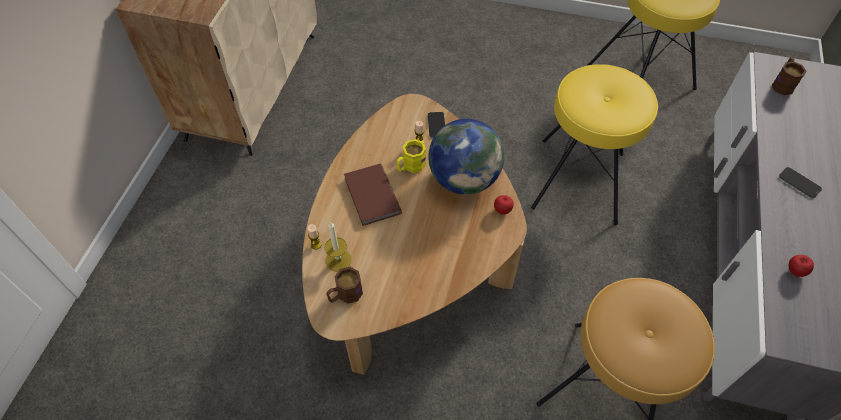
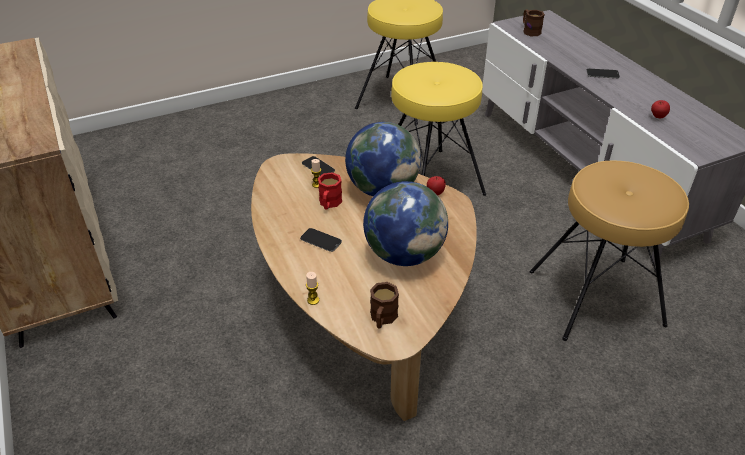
camera: 40 degrees left, 15 degrees down
candle [324,221,351,272] -> none
brown book [344,164,402,226] -> phone [300,228,342,252]
yellow mug [397,139,426,173] -> red mug [318,172,342,210]
none -> globe [363,181,448,266]

